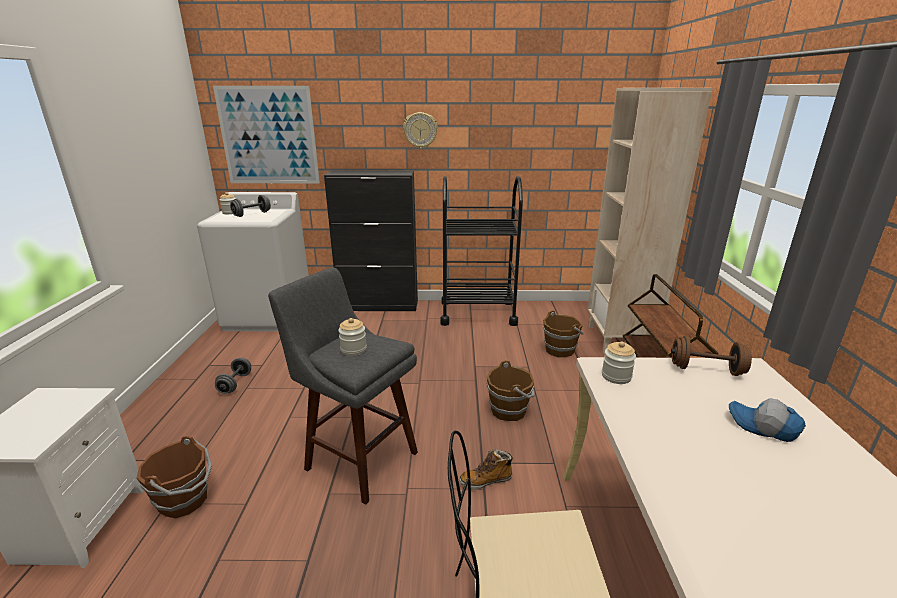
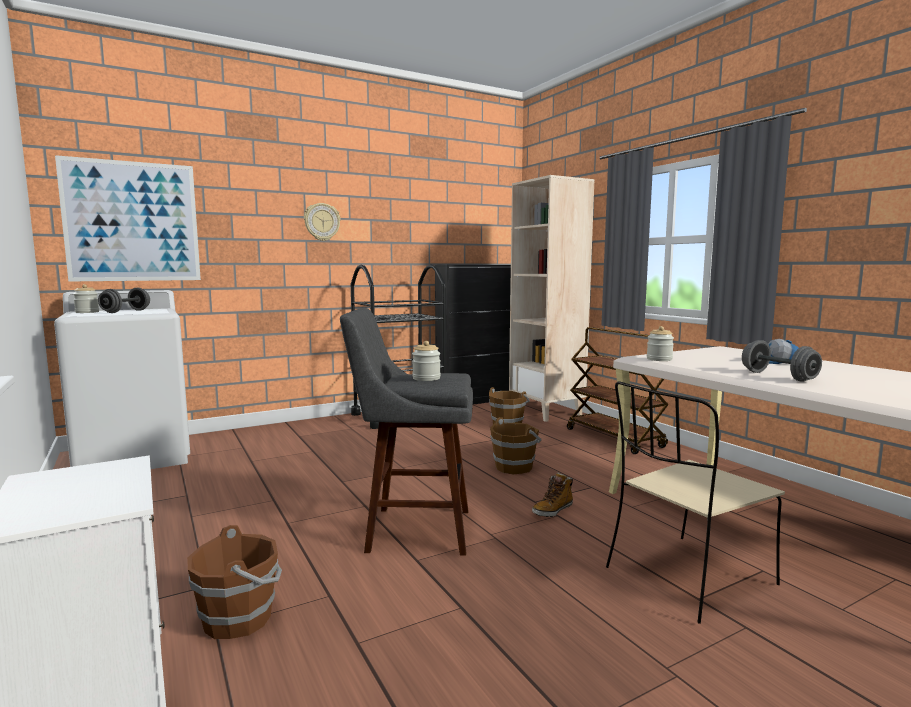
camera: 30 degrees left, 15 degrees down
grey dumbbell [215,358,251,394] -> grey dumbbell moved to [742,340,822,382]
black cabinet [324,171,418,311] -> black cabinet moved to [435,265,511,405]
brown dumbbell [671,336,752,376] -> none

